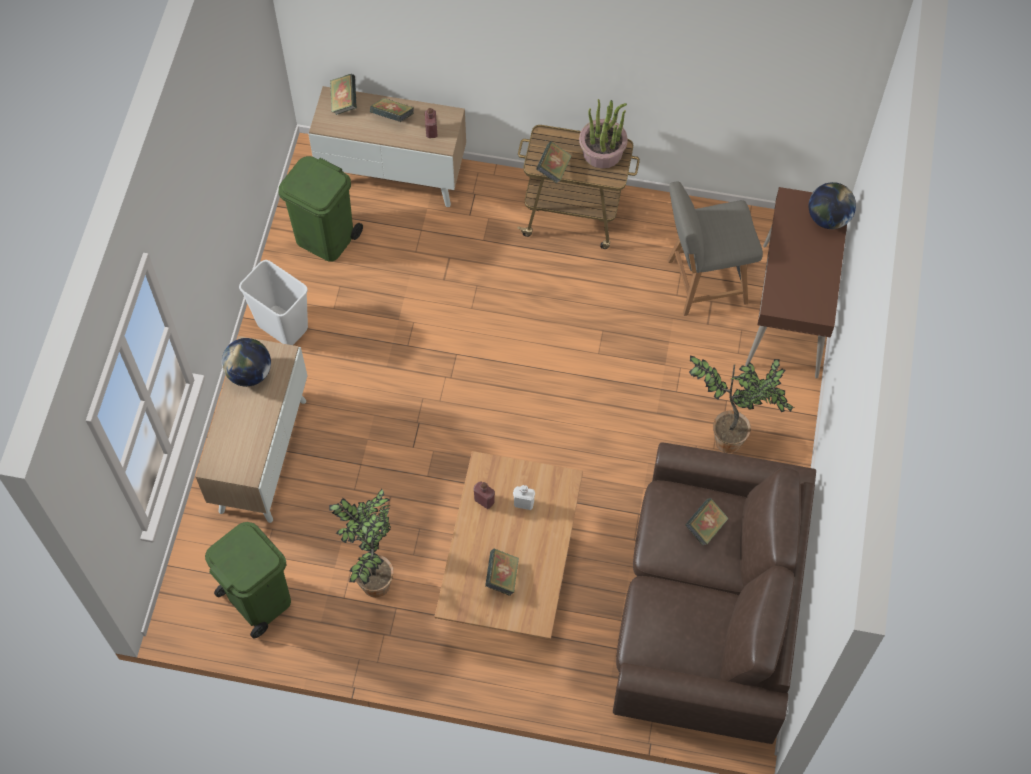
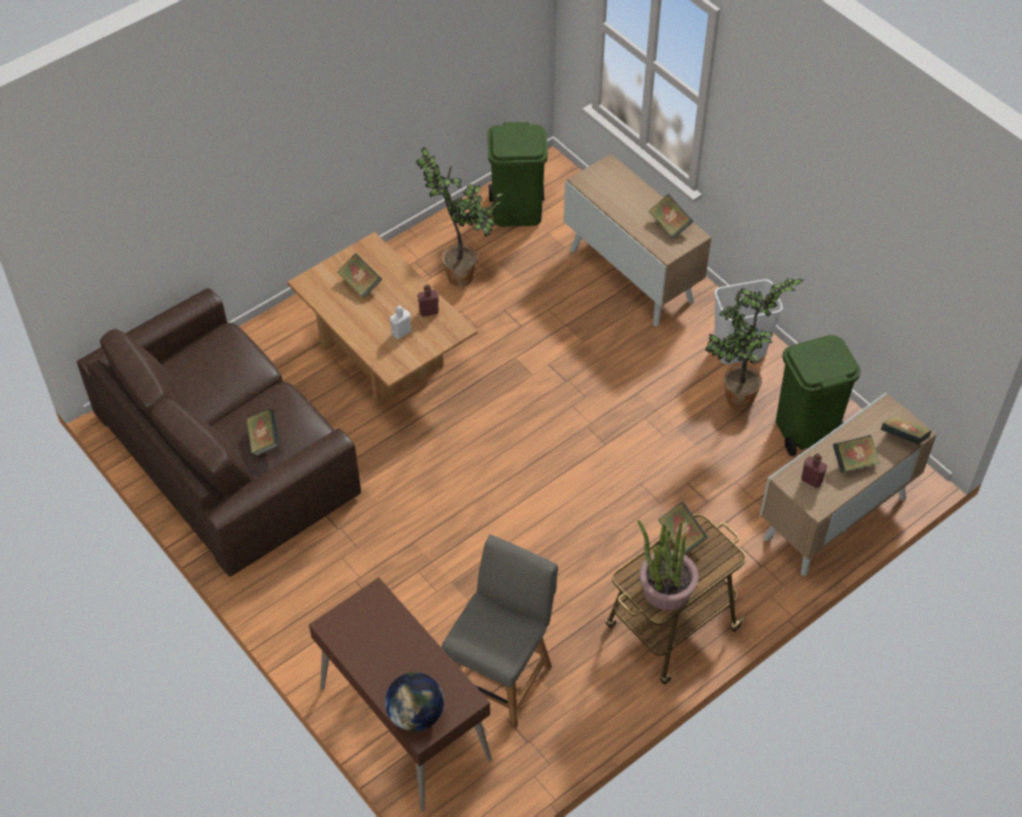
camera: 130 degrees right, 10 degrees down
globe [222,338,271,387] -> book [648,194,693,239]
potted plant [689,356,796,453] -> potted plant moved to [705,278,804,410]

